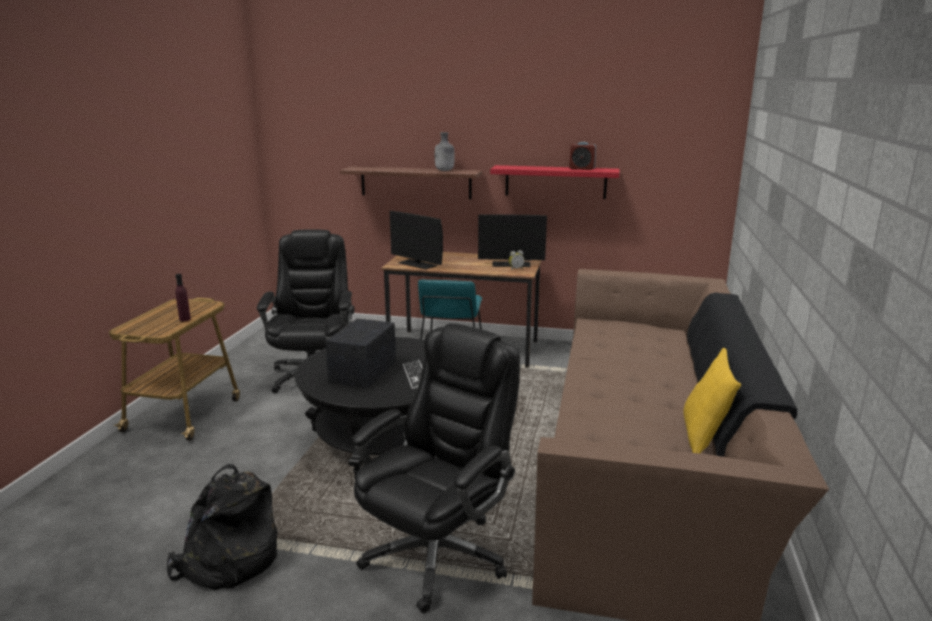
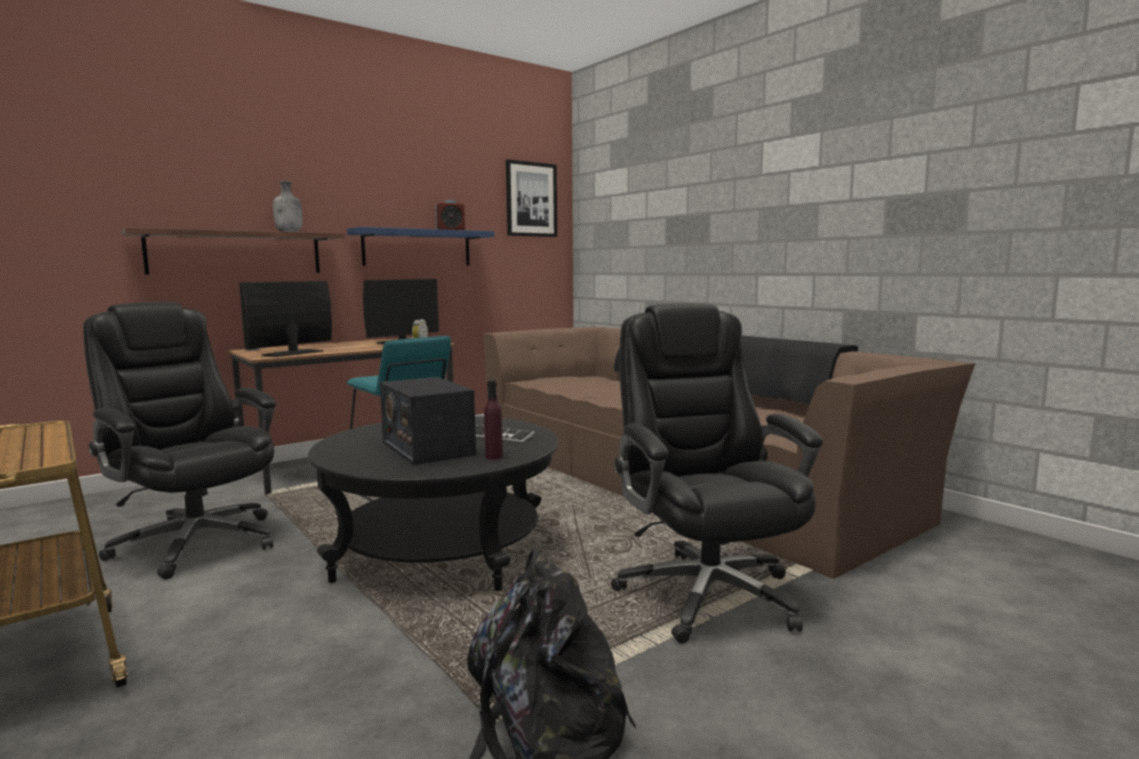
camera: 50 degrees left, 10 degrees down
purple bottle [175,274,191,321] -> purple bottle moved to [484,380,503,460]
monitor [390,211,443,270] -> monitor turned 135 degrees clockwise [239,281,332,357]
red shelf [490,165,620,199] -> blue shelf [347,227,494,266]
yellow pillow [683,348,741,453] -> none
none -> picture [506,159,557,237]

